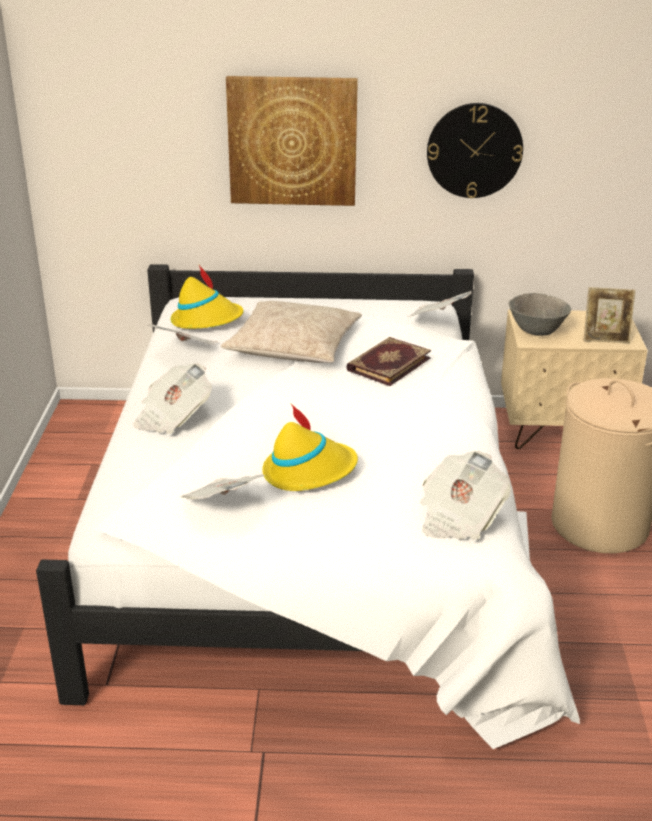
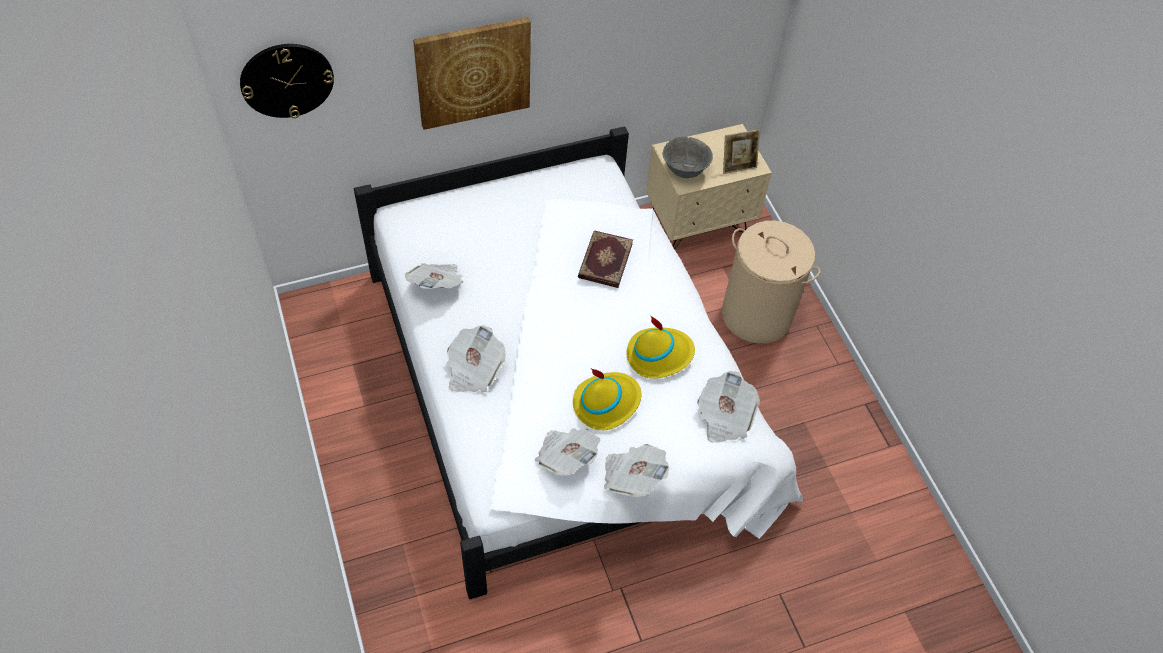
camera: 25 degrees left, 25 degrees up
yellow hat [171,265,244,329] -> yellow hat moved to [626,315,695,379]
beige pillow [221,301,362,363] -> none
newspaper [408,291,472,317] -> newspaper moved to [604,444,669,497]
wall clock [427,103,523,198] -> wall clock moved to [240,44,334,118]

